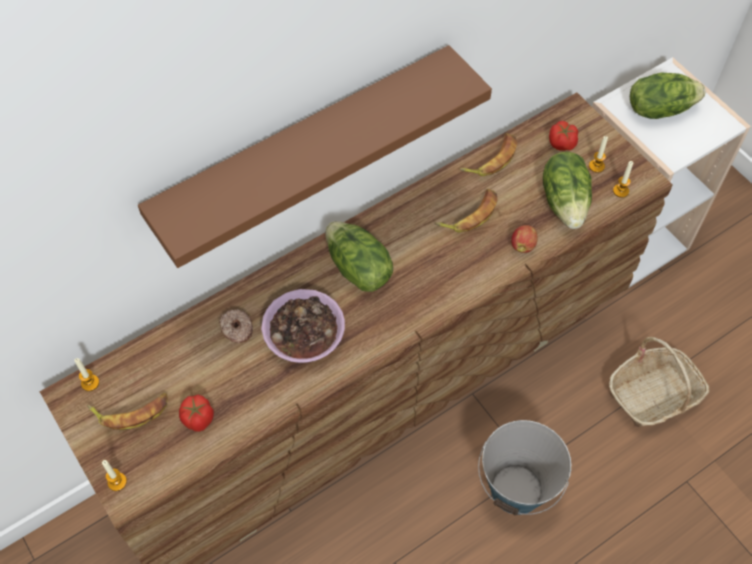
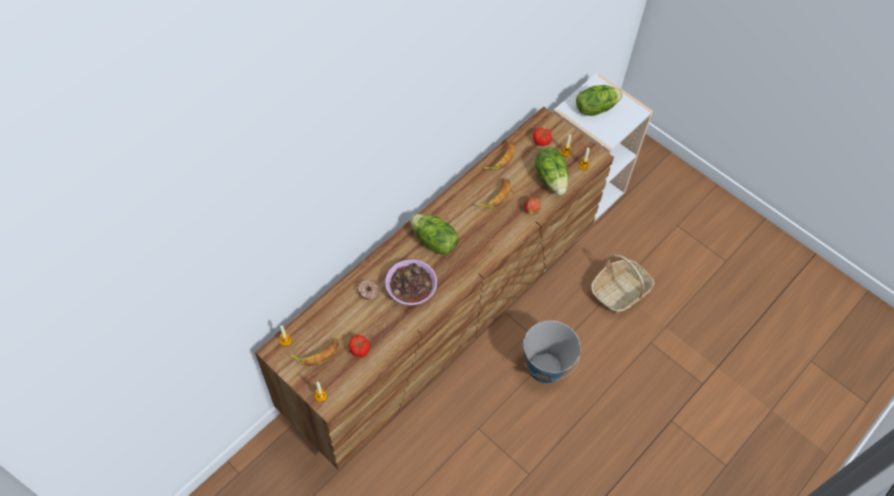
camera: 15 degrees left, 0 degrees up
brown shelf [138,45,492,268] -> none

